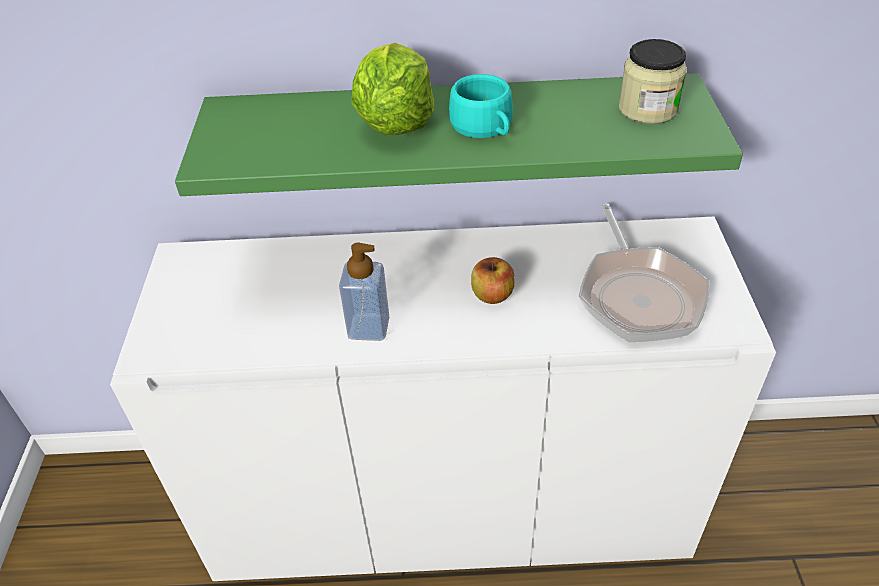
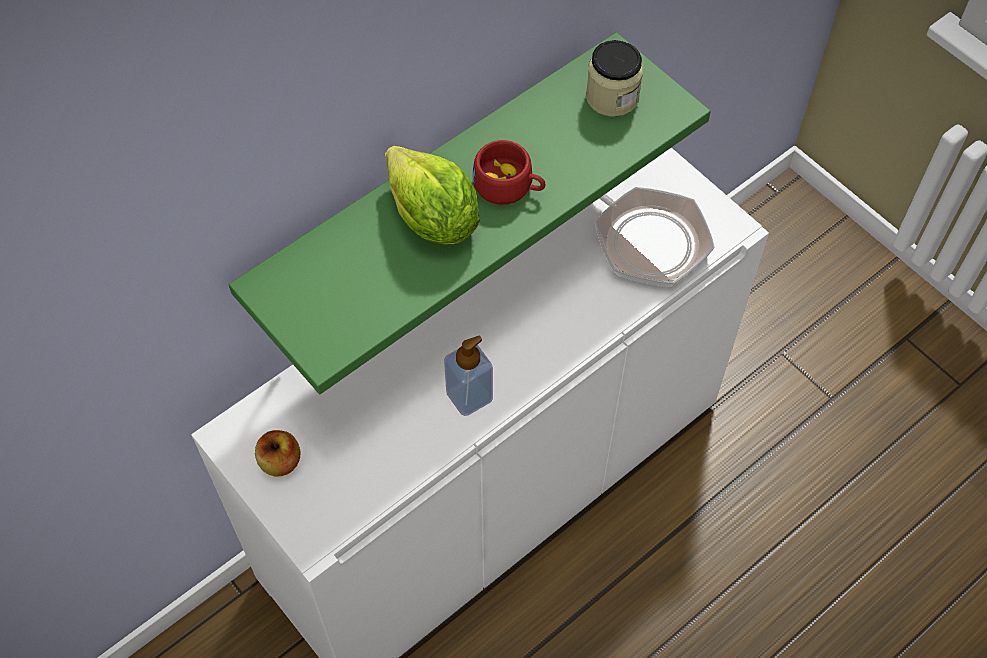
camera: 40 degrees left, 15 degrees up
turquoise cup [449,74,513,138] -> red cup [473,140,545,205]
apple [471,257,515,304] -> apple moved to [255,430,300,477]

